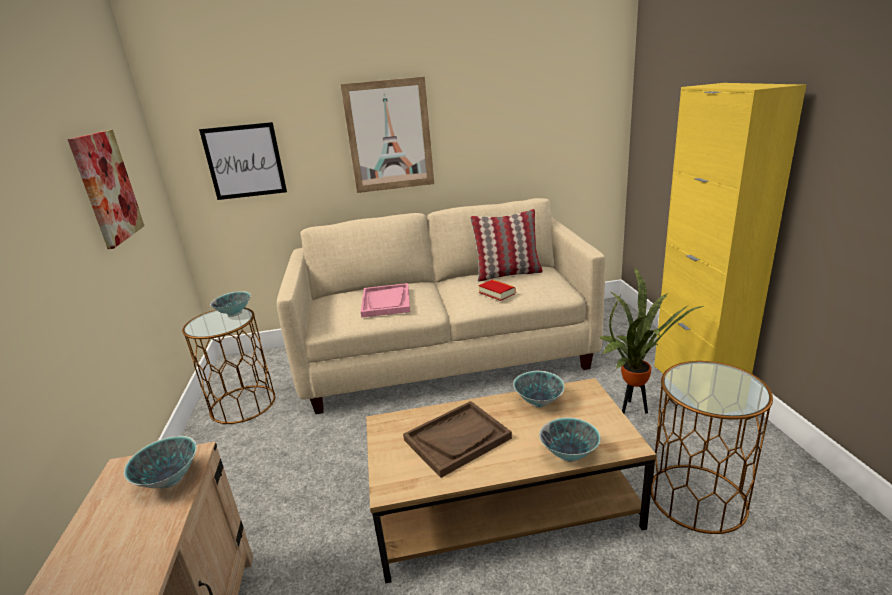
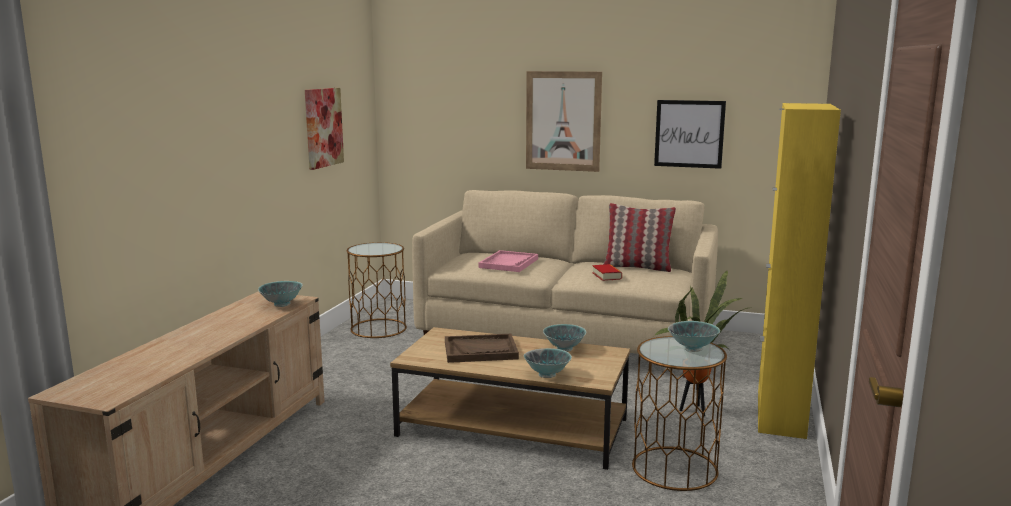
camera: 25 degrees right, 10 degrees down
picture [199,122,287,200] -> picture moved to [654,100,726,169]
bowl [210,291,251,317] -> bowl moved to [668,321,720,352]

